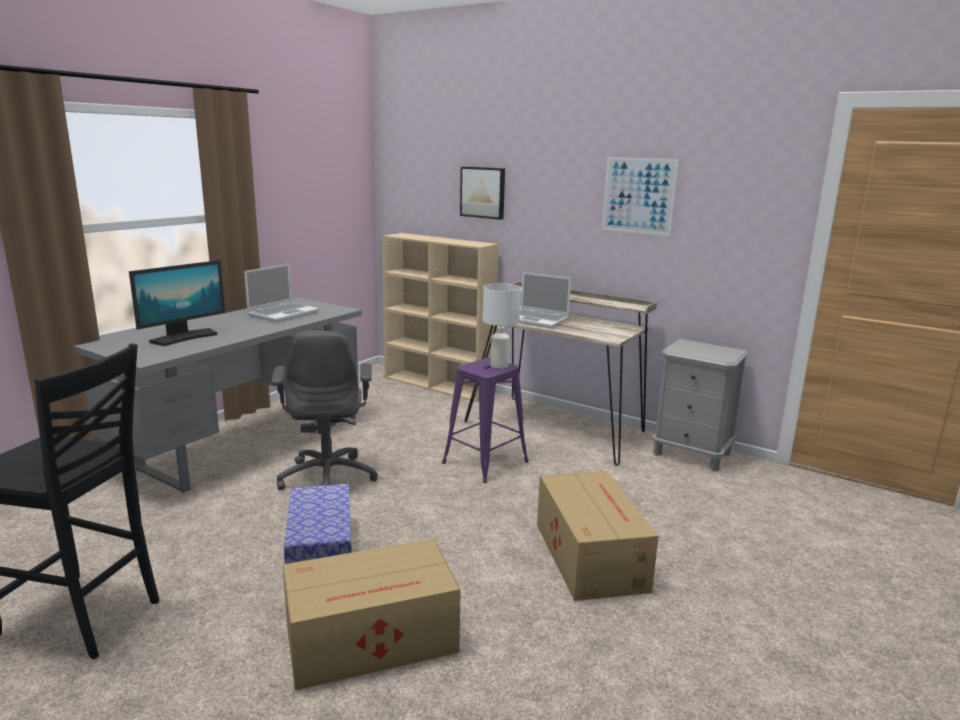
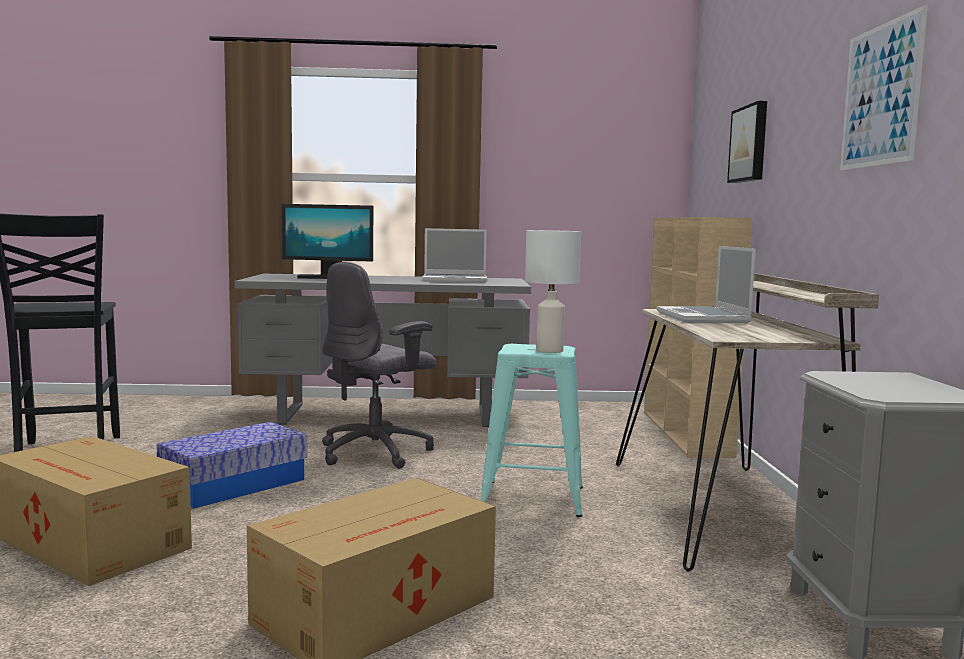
camera: 55 degrees right, 10 degrees down
purple stool [442,358,528,483] -> turquoise stool [480,344,583,517]

